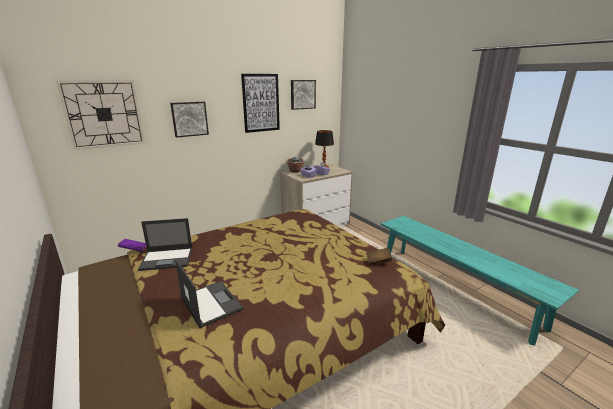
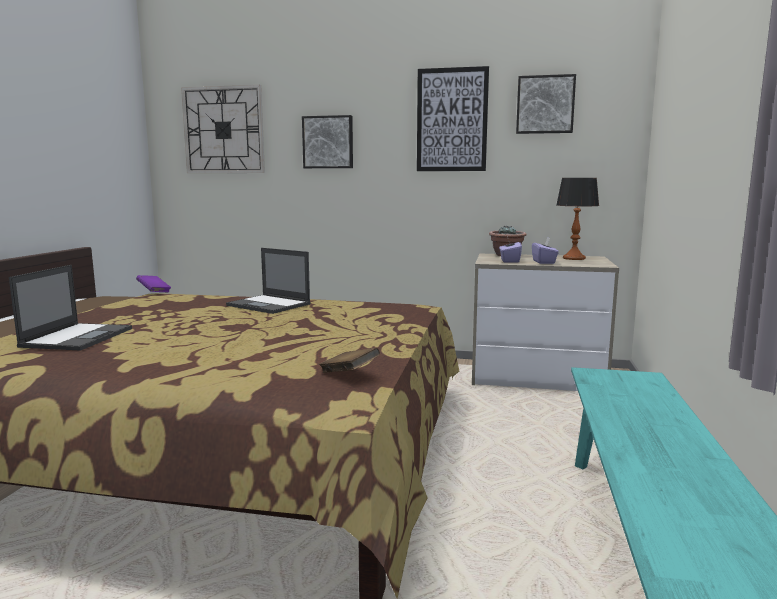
camera: 45 degrees right, 10 degrees down
laptop [138,218,192,271] -> laptop moved to [226,248,311,314]

